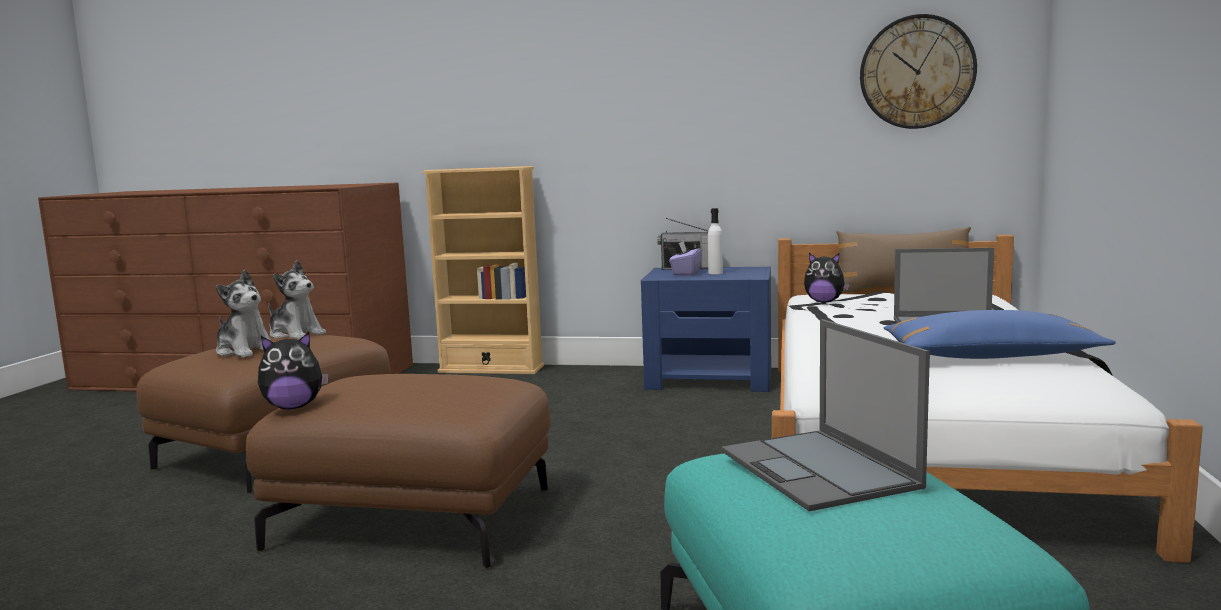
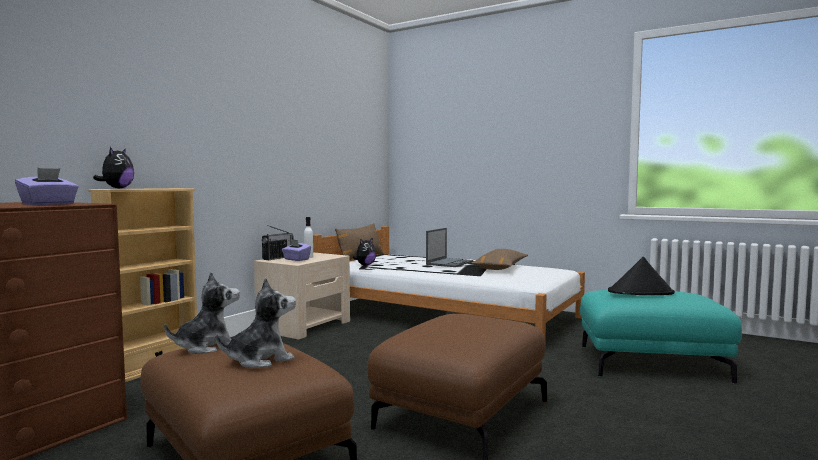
camera: 70 degrees left, 5 degrees down
plush toy [258,332,329,409] -> plush toy moved to [93,147,134,189]
blue nightstand [641,267,771,392] -> beige nightstand [254,252,350,340]
laptop [721,319,930,511] -> black hat [608,257,675,295]
wall clock [860,14,977,129] -> none
blue pillow [883,310,1116,359] -> brown pillow [472,249,528,270]
none -> purple tissue box [15,168,79,205]

